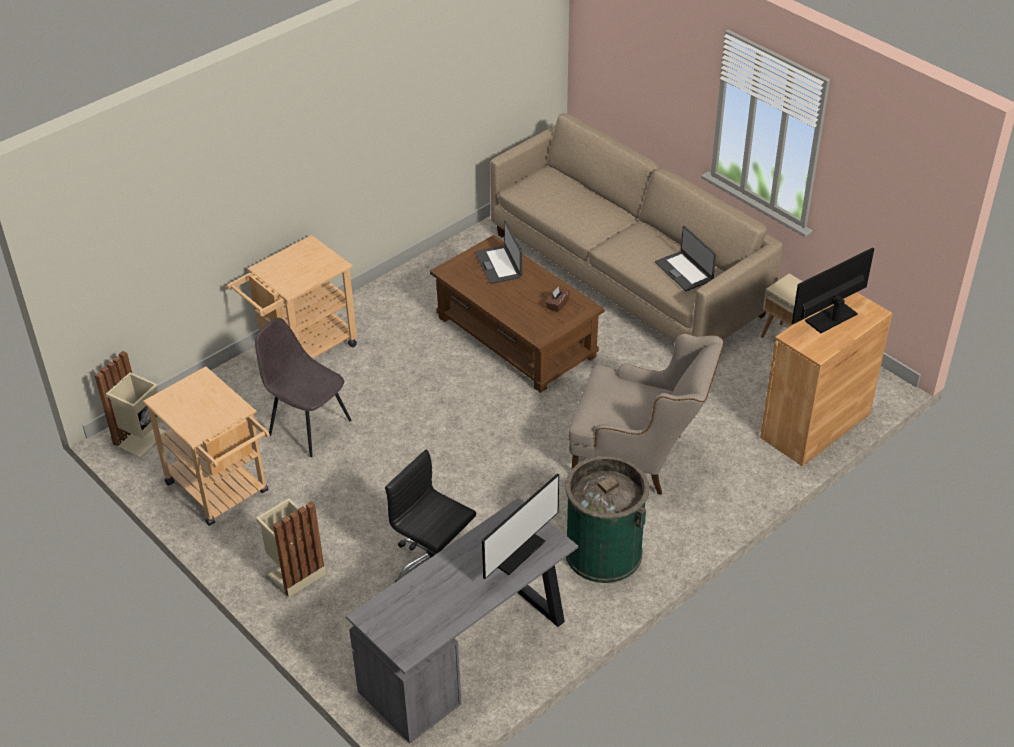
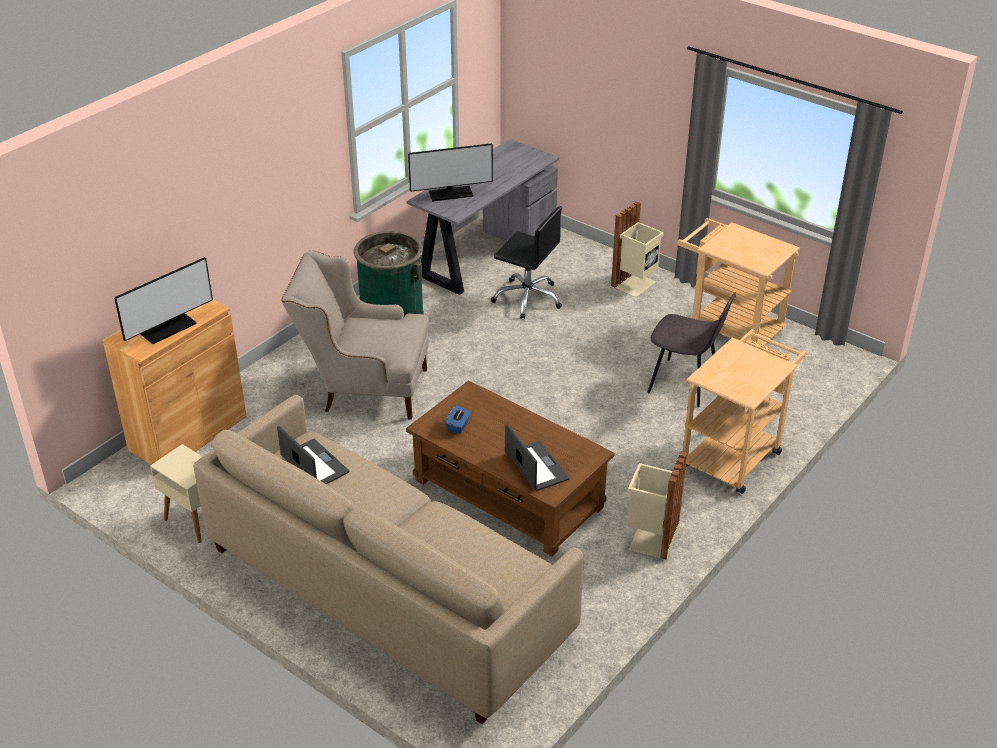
camera: 170 degrees right, 5 degrees down
beige trash can [94,351,165,457] -> beige trash can moved to [628,451,687,560]
monitor [482,473,559,579] -> monitor turned 135 degrees counterclockwise [408,143,493,202]
brown tissue box [545,287,570,312] -> blue tissue box [445,405,471,434]

